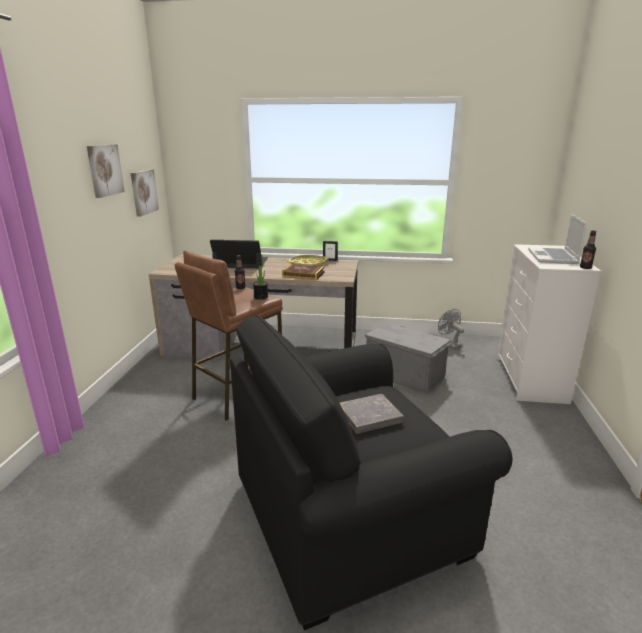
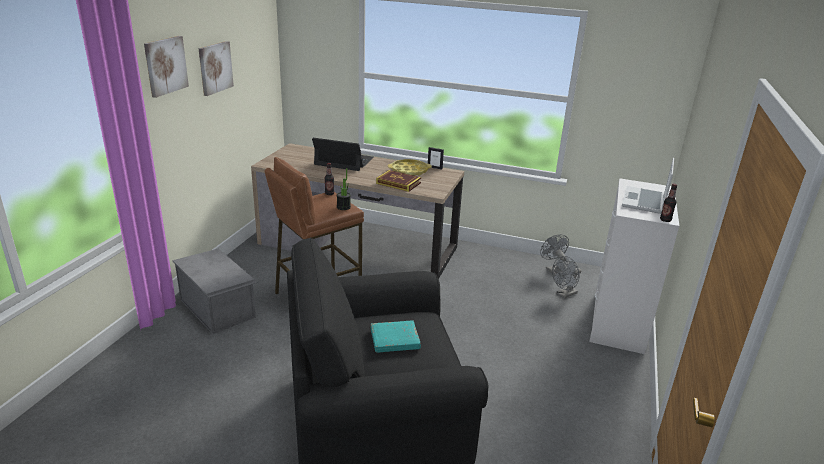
camera: 10 degrees right, 5 degrees up
picture [131,169,159,217] -> picture moved to [144,36,189,98]
grey book [340,394,404,433] -> turquoise book [371,321,421,352]
grey storage box [365,323,452,394] -> grey storage box moved to [173,249,257,334]
none -> grey fan [552,256,581,299]

